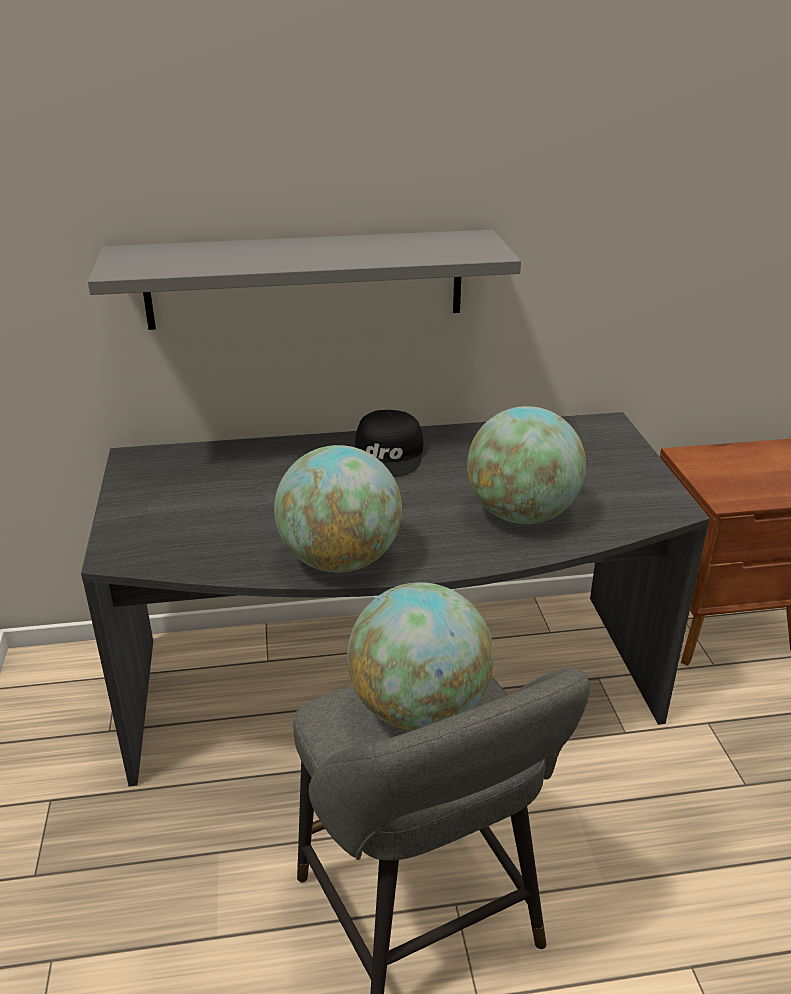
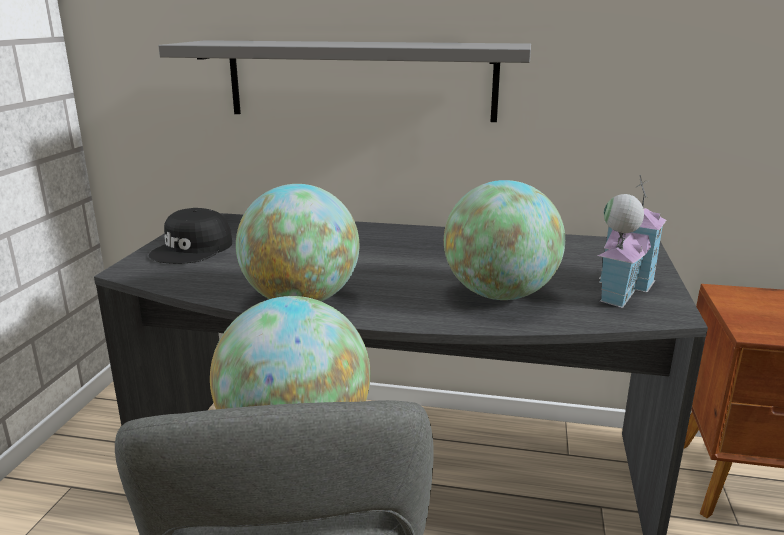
camera: 20 degrees right, 10 degrees down
black cap [355,410,423,477] -> black cap moved to [148,208,232,264]
none -> toy house [597,175,666,308]

